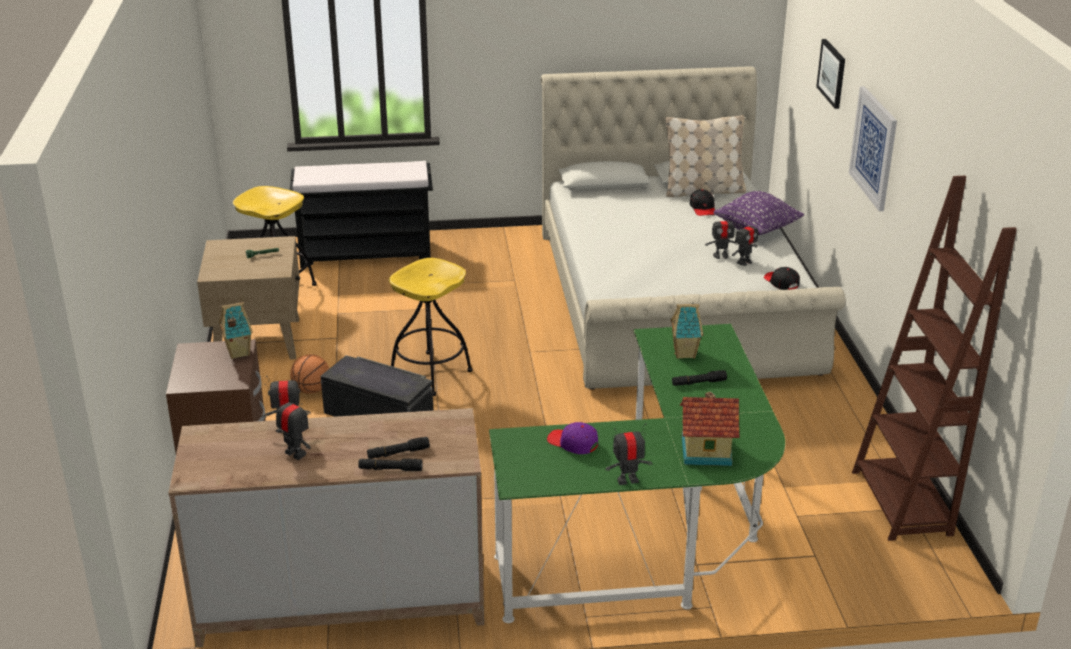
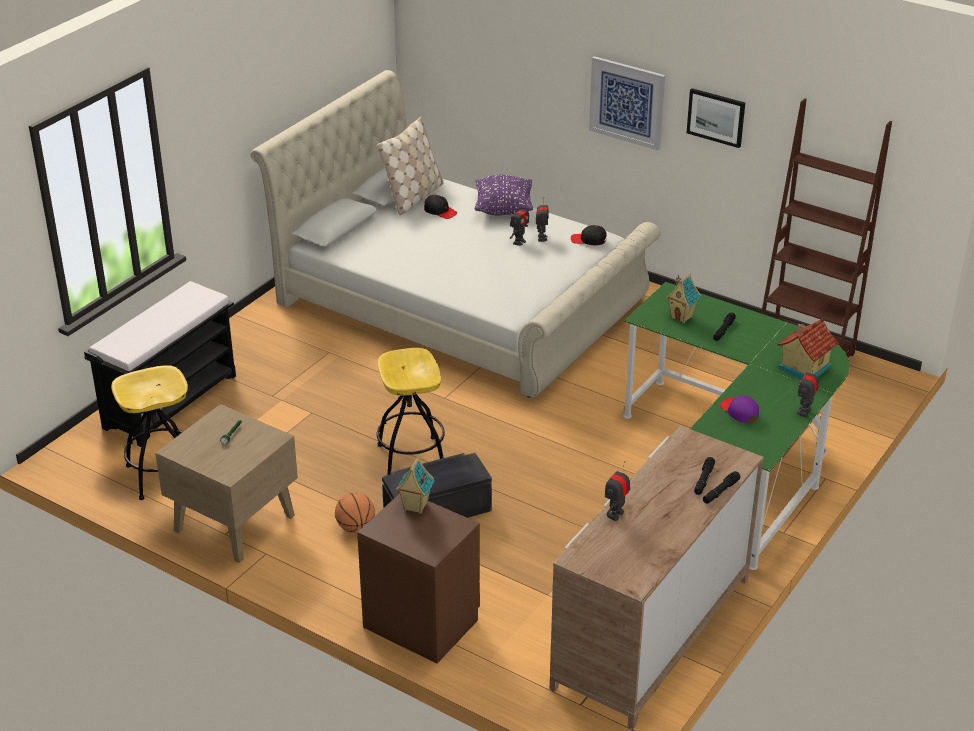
camera: 50 degrees left, 5 degrees up
toy robot [276,393,311,460] -> none
purple cap [547,422,598,454] -> purple cap turned 75 degrees clockwise [720,396,759,423]
picture [816,39,845,109] -> picture moved to [687,88,745,148]

